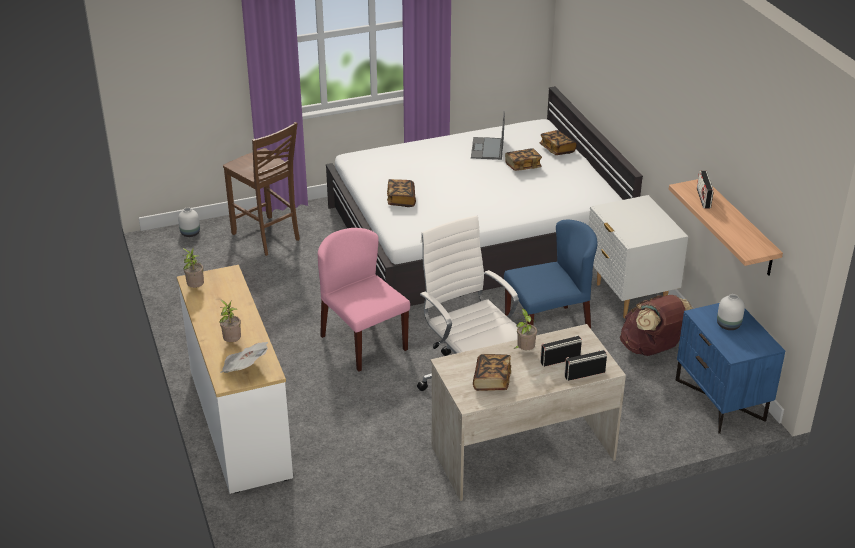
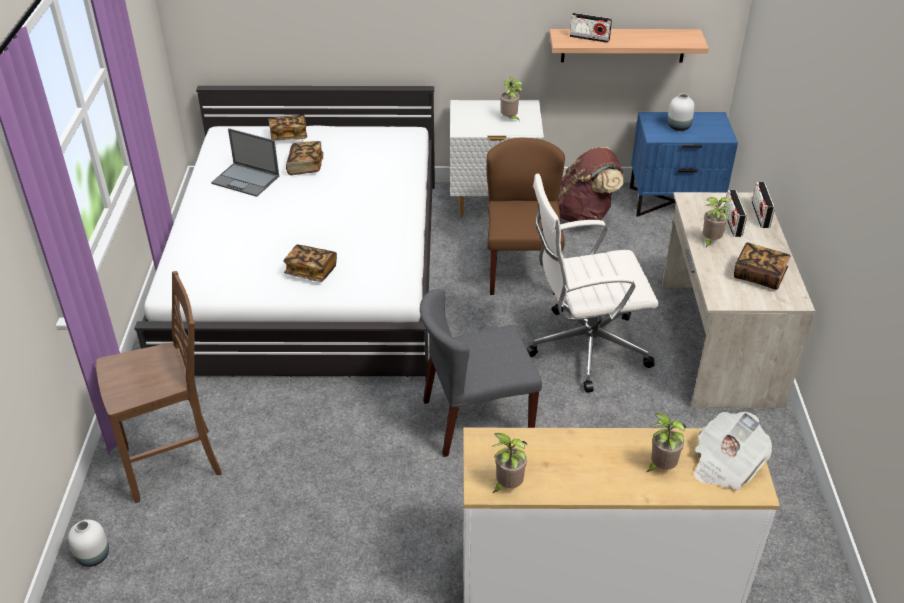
camera: 70 degrees left, 5 degrees up
pink chair [318,228,410,372] -> grey chair [420,289,542,457]
blue chair [504,219,598,329] -> brown chair [487,137,565,295]
none -> potted plant [500,77,523,122]

